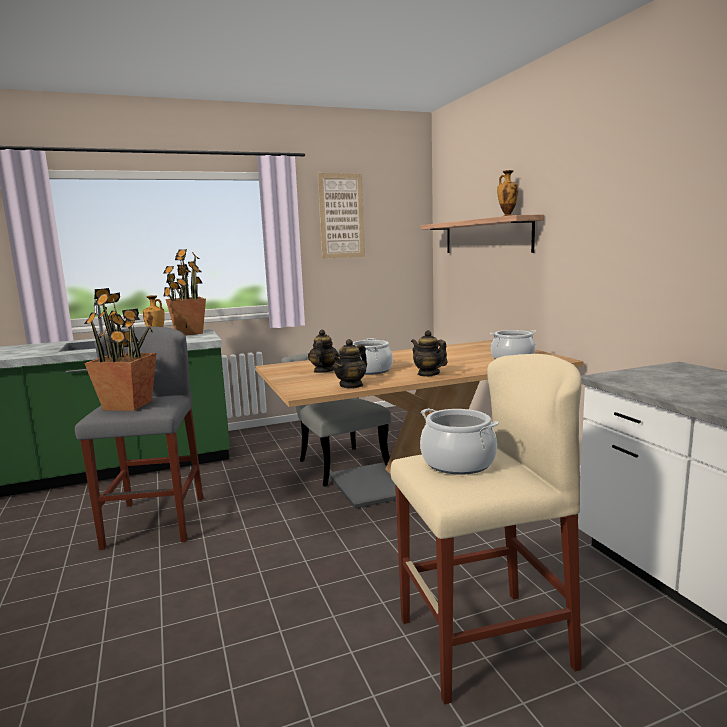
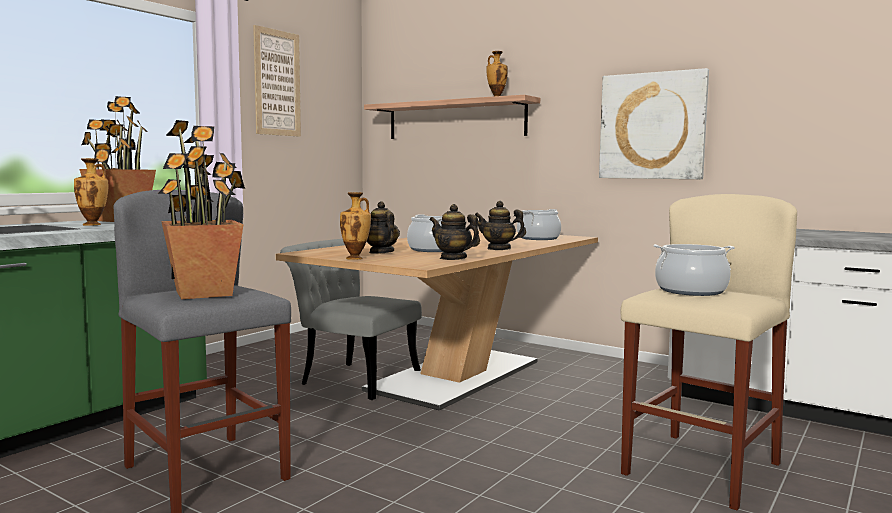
camera: 35 degrees left, 5 degrees down
teapot [332,339,367,389] -> teapot turned 120 degrees clockwise [430,204,480,260]
none -> vase [340,192,371,260]
none -> picture [599,68,709,179]

